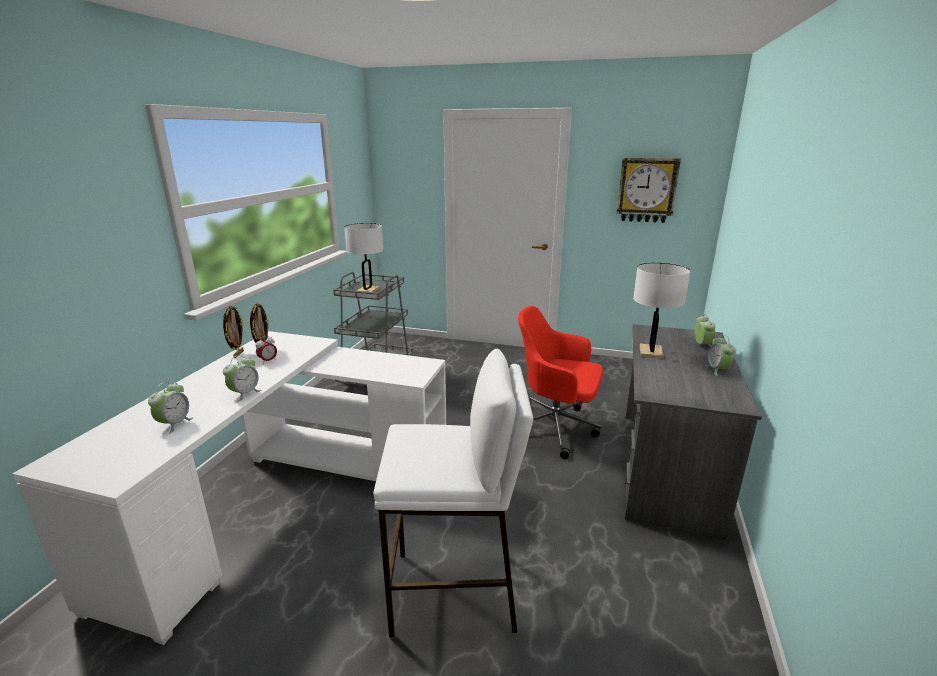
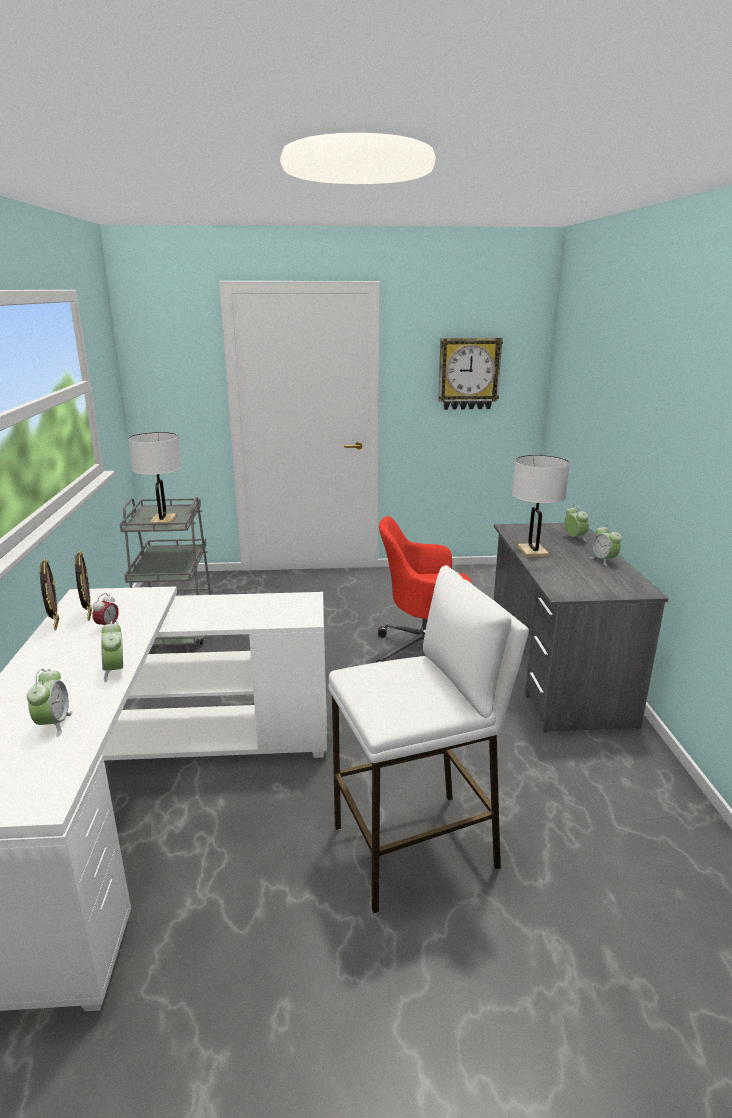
camera: 20 degrees left, 0 degrees up
alarm clock [223,355,261,402] -> alarm clock turned 150 degrees clockwise [101,621,123,682]

